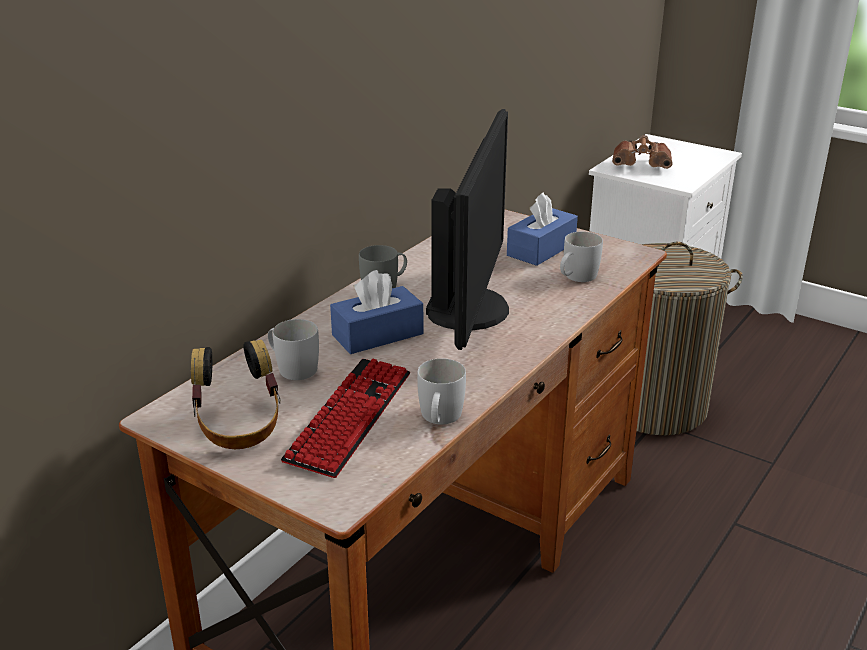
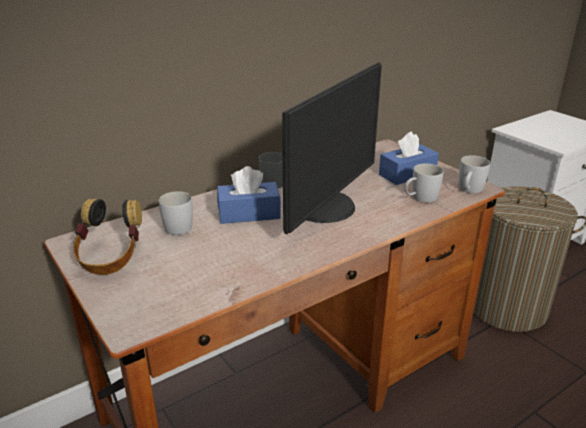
camera: 20 degrees right, 0 degrees up
keyboard [281,358,410,478] -> none
white mug [417,358,466,425] -> white mug moved to [459,155,490,193]
brown binoculars [612,135,673,169] -> none

